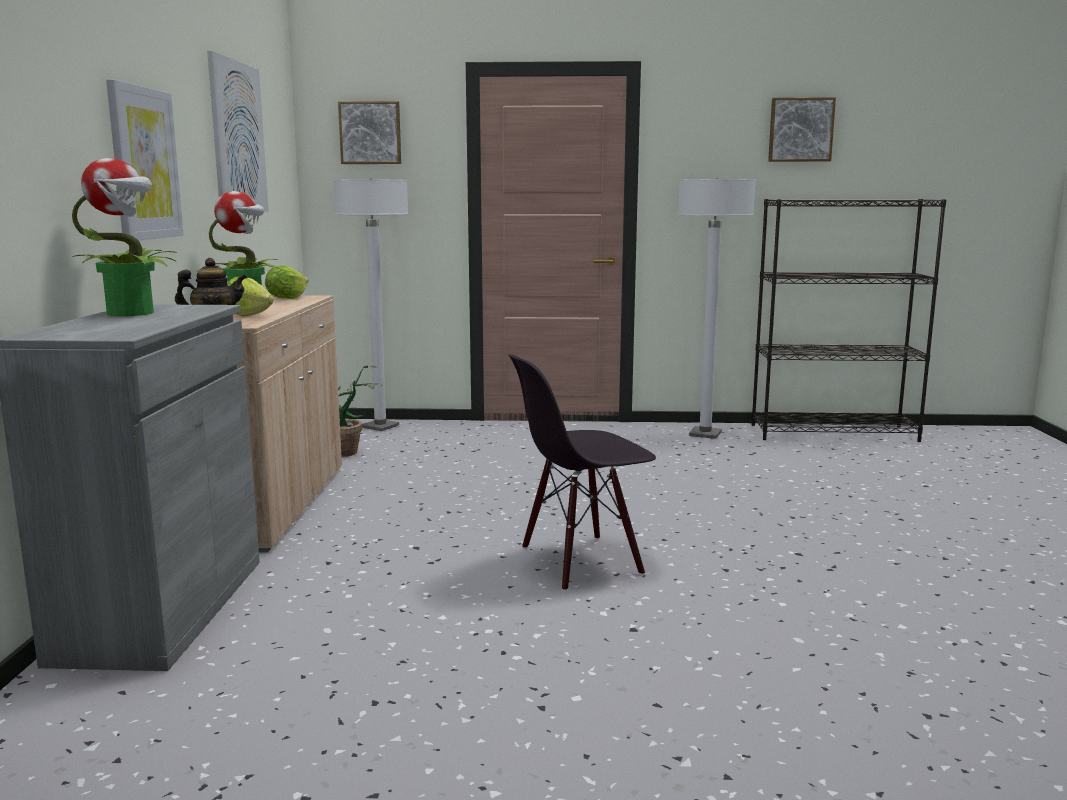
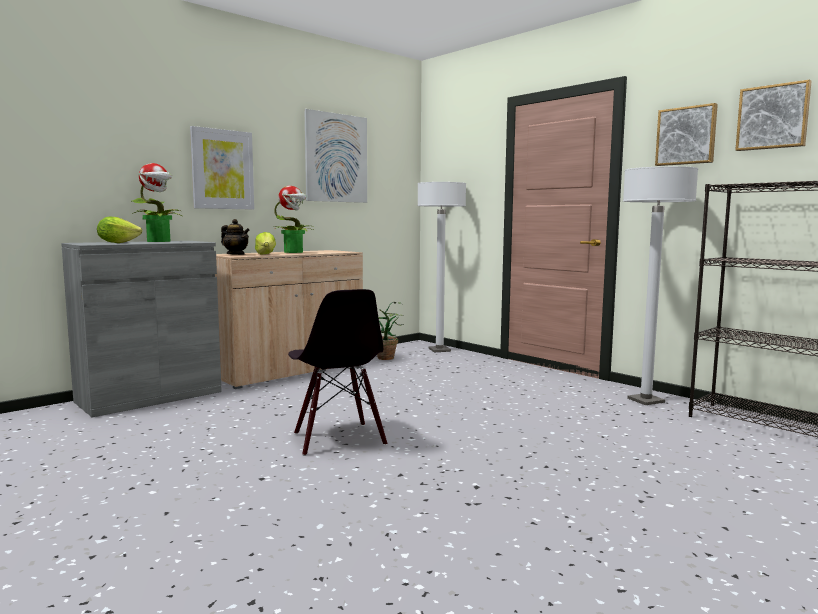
camera: 45 degrees right, 5 degrees down
lettuce [265,266,309,299] -> lettuce moved to [97,217,142,243]
picture [338,101,401,164] -> picture moved to [655,103,718,166]
black chair [509,354,656,591] -> black chair turned 135 degrees counterclockwise [288,289,387,456]

